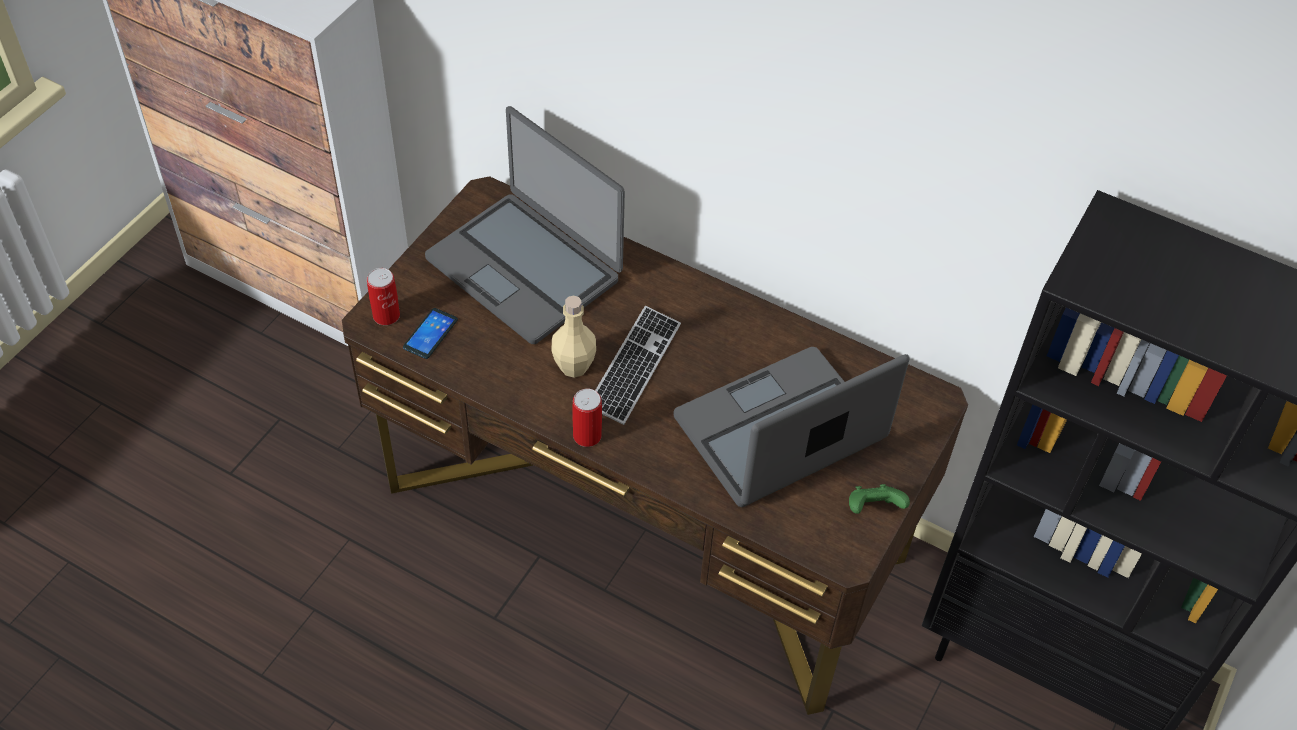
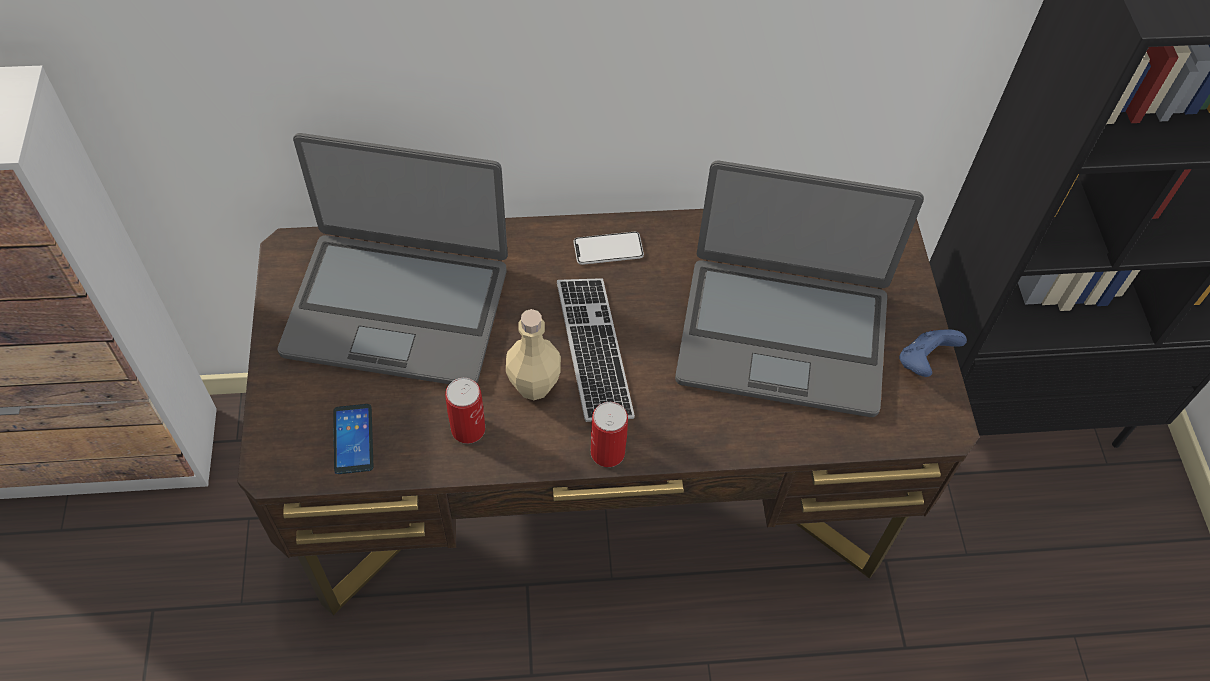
camera: 35 degrees left, 5 degrees up
can [367,268,400,325] -> can moved to [445,378,485,444]
laptop [673,347,909,507] -> laptop turned 105 degrees counterclockwise [675,161,924,417]
green game controller [849,484,910,514] -> blue game controller [899,329,967,377]
none -> phone [574,232,644,265]

